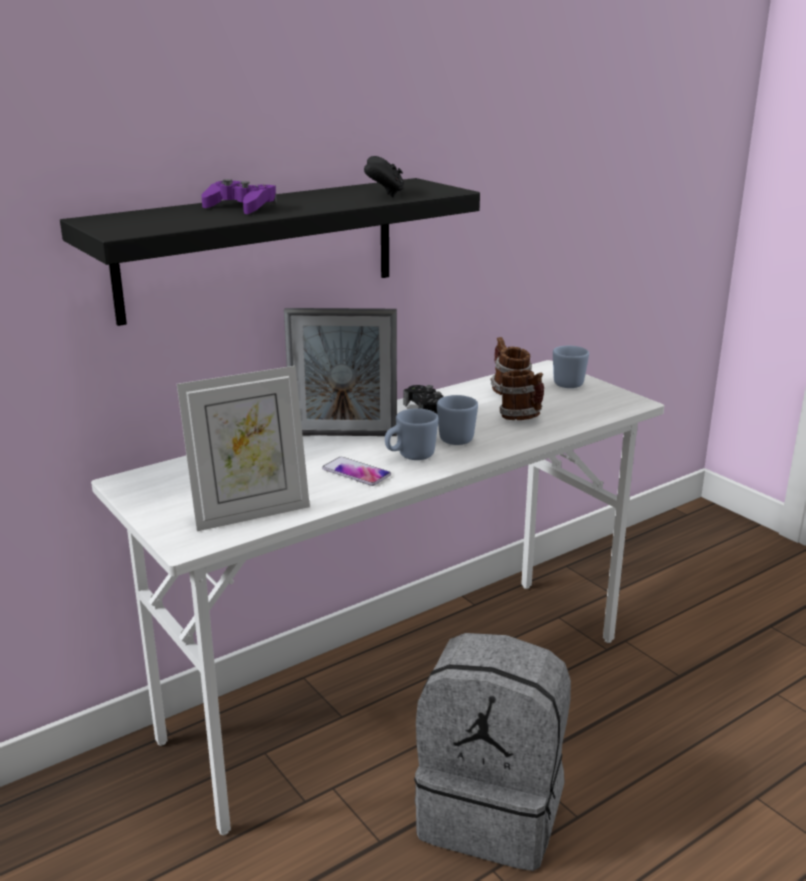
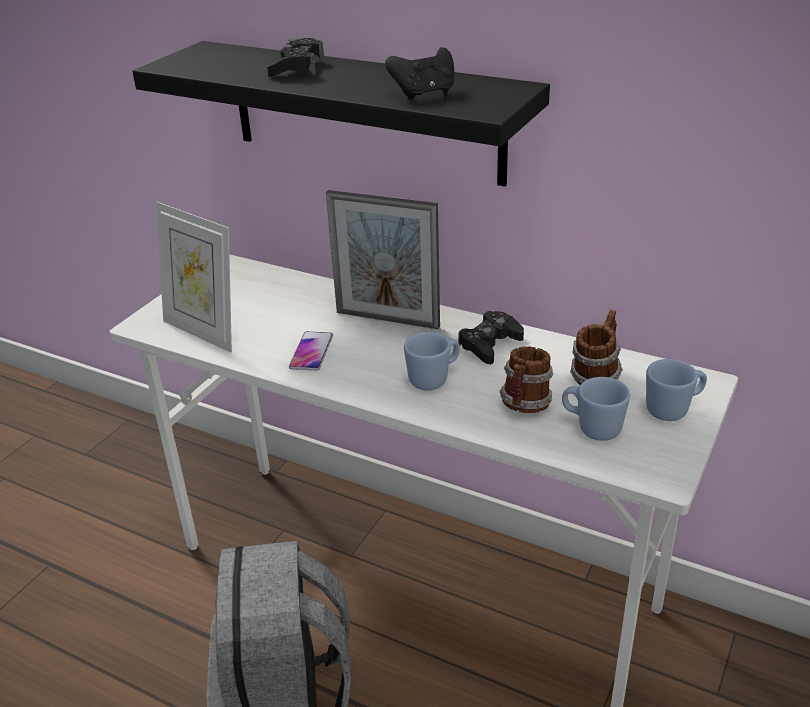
camera: 65 degrees right, 10 degrees up
purple game controller [201,179,277,214] -> black game controller [267,38,324,77]
picture frame [284,308,397,436] -> picture frame turned 45 degrees counterclockwise [326,190,440,329]
blue mug [385,408,439,460] -> blue mug moved to [562,377,630,441]

